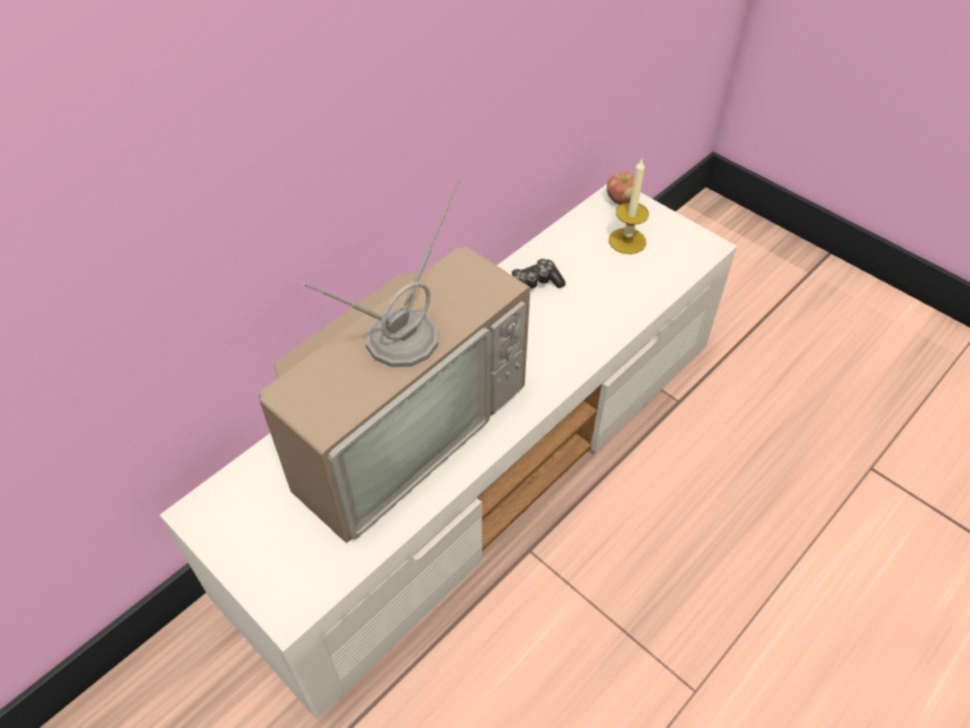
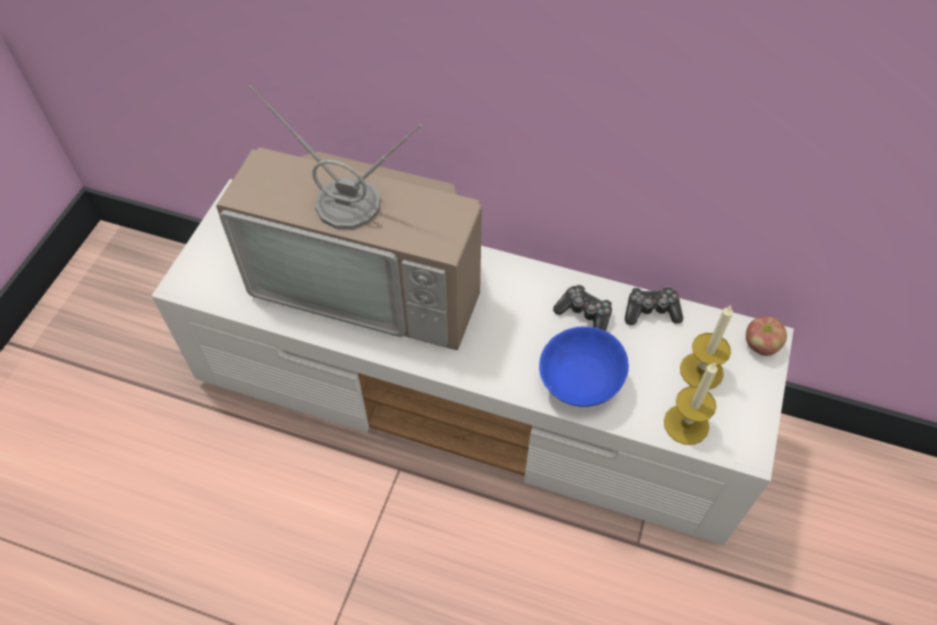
camera: 65 degrees right, 5 degrees up
none -> blue bowl [539,327,629,407]
none -> game controller [625,286,683,325]
none -> candle [664,362,718,445]

